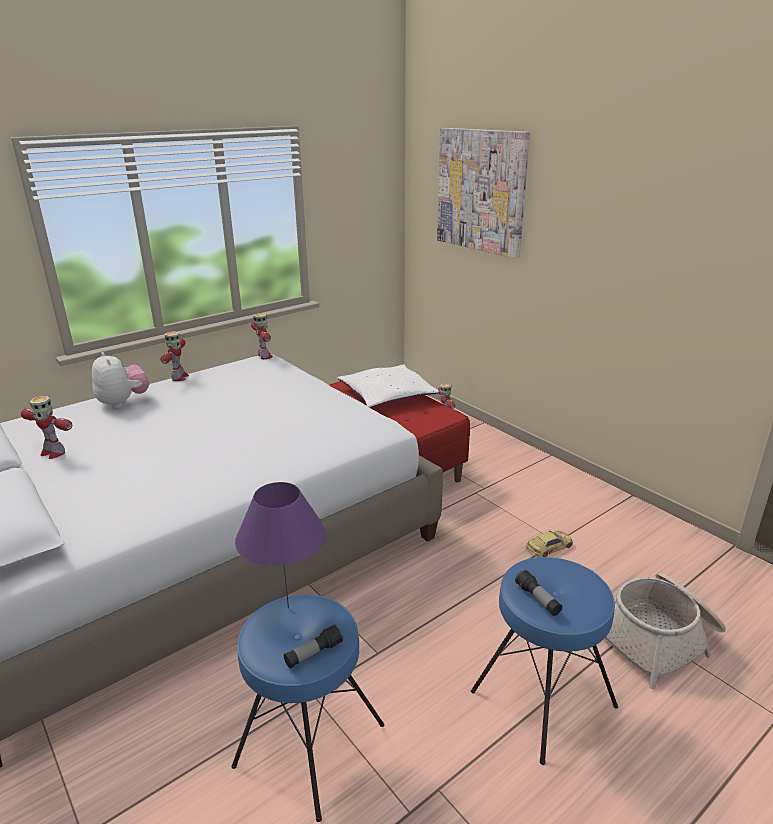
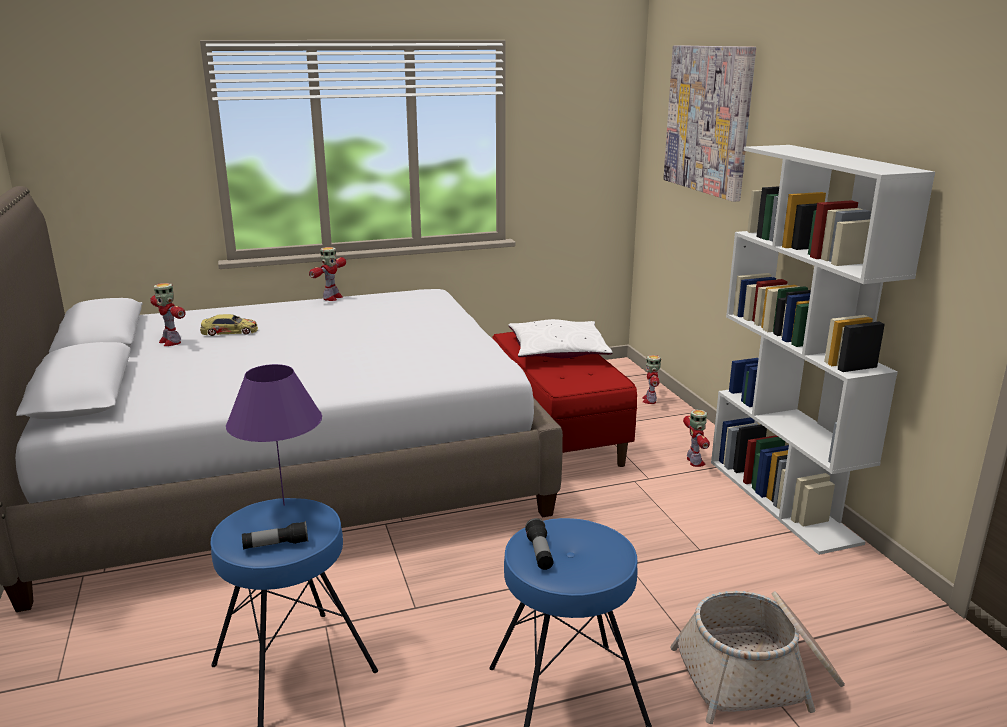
camera: 20 degrees right, 5 degrees down
plush toy [92,352,149,408] -> none
toy robot [251,313,273,359] -> toy robot moved to [683,409,710,467]
toy car [526,531,573,557] -> toy car moved to [200,314,258,336]
none -> white bookcase [711,145,935,555]

